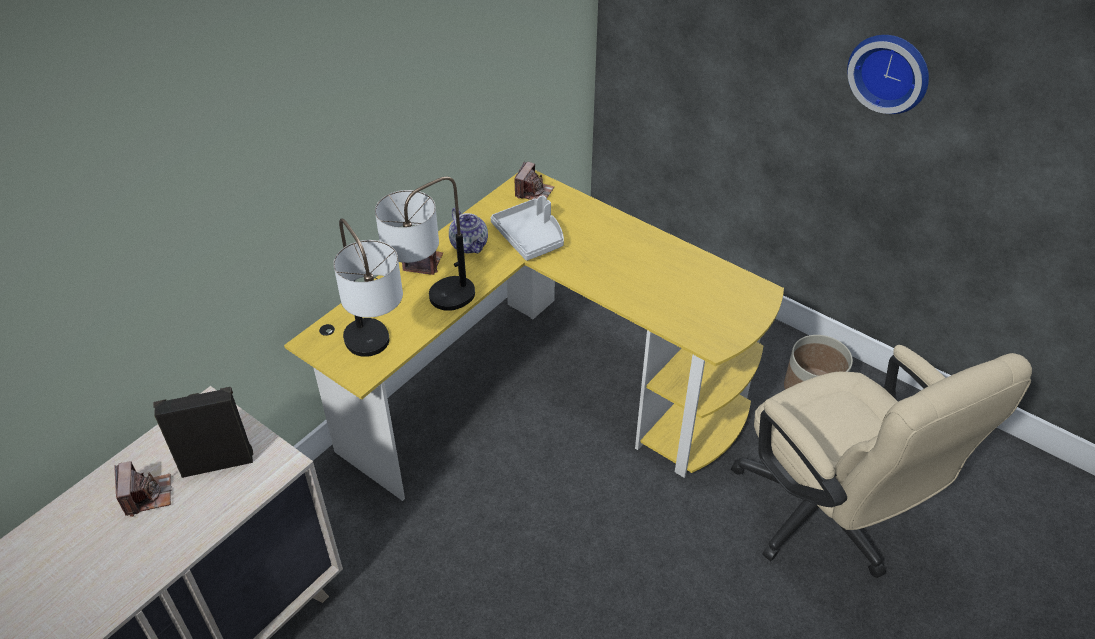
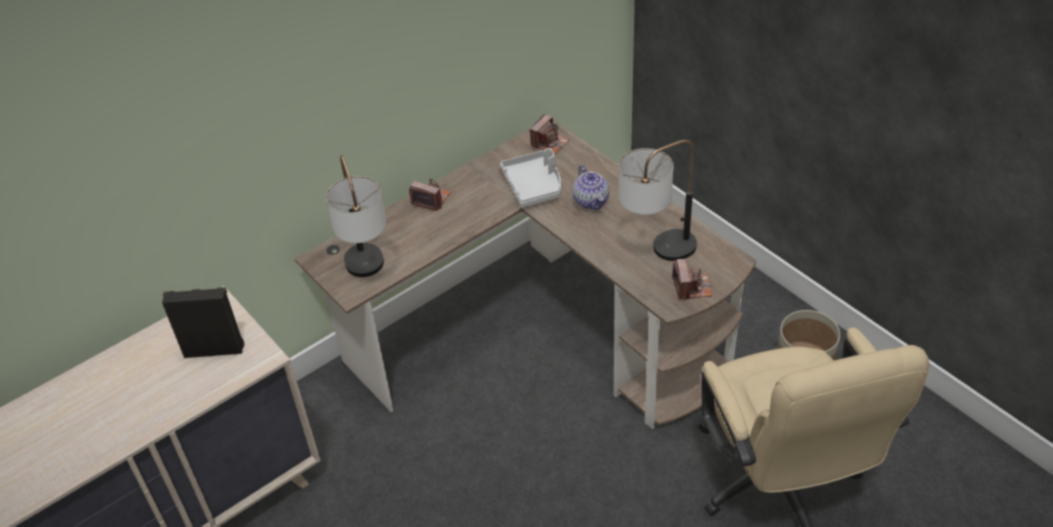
camera: 15 degrees right, 0 degrees up
camera [114,461,171,517] -> camera moved to [672,259,712,301]
yellow desk [284,170,784,501] -> brown desk [294,119,756,429]
table lamp [375,177,475,311] -> table lamp moved to [618,140,697,261]
teapot [449,208,488,253] -> teapot moved to [573,165,610,211]
wall clock [847,35,929,114] -> none

